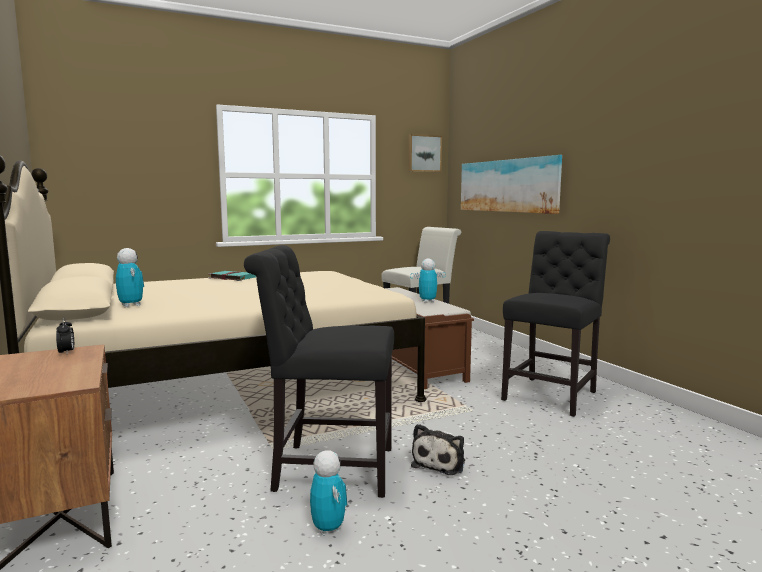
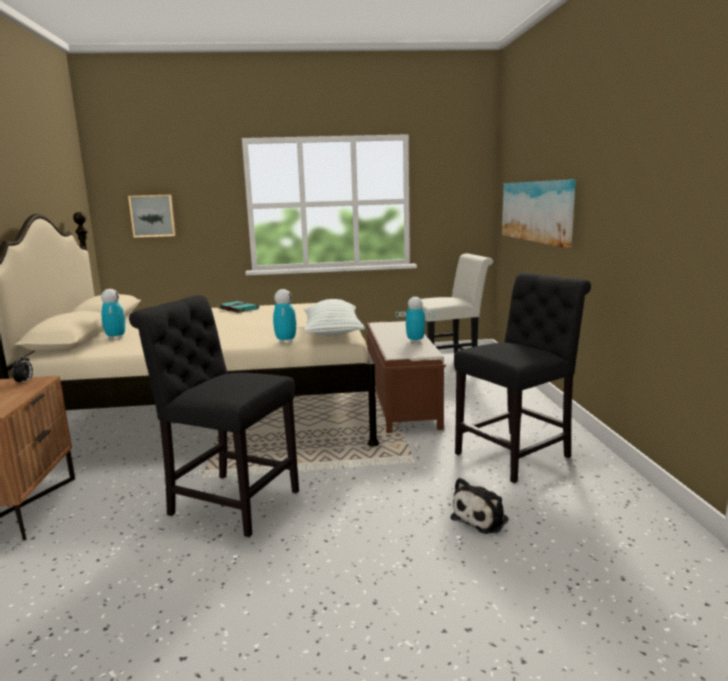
camera: 20 degrees right, 5 degrees up
toy robot [310,450,347,536] -> toy robot moved to [273,289,296,343]
picture [408,134,442,172] -> picture moved to [128,195,176,237]
plush toy [411,424,465,475] -> plush toy moved to [450,478,509,534]
none -> pillow [304,299,365,336]

